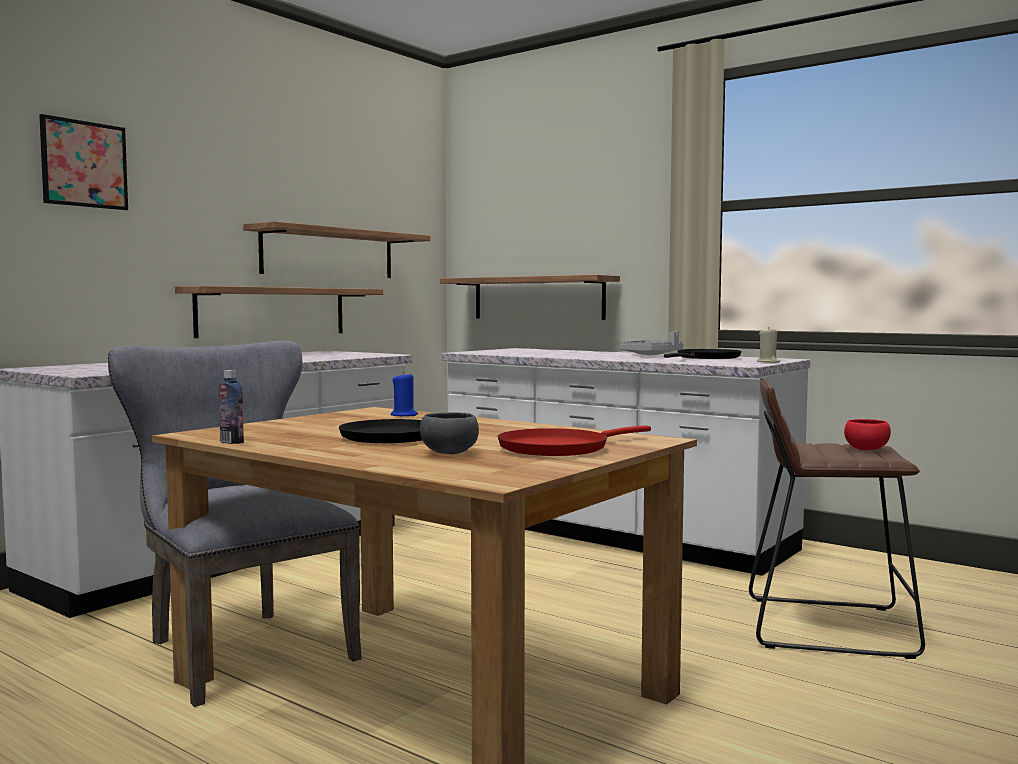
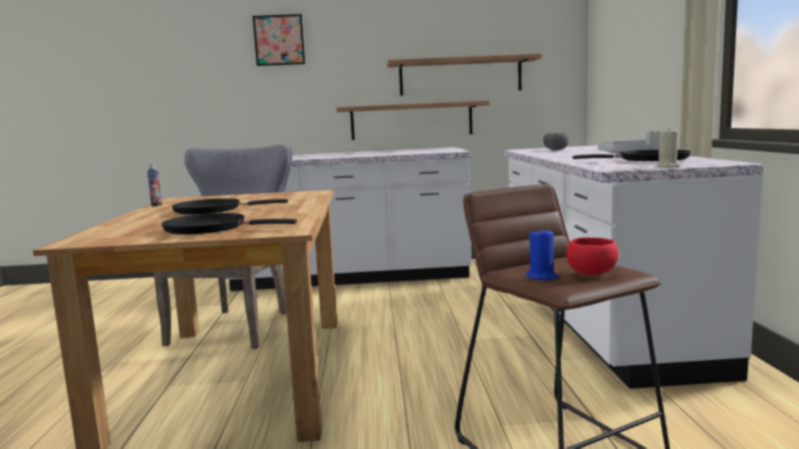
camera: 50 degrees right, 5 degrees up
blue candle [391,372,418,416] -> blue candle moved to [526,228,559,281]
grey bowl [420,412,479,454] -> grey bowl moved to [543,133,569,150]
shelf [440,275,620,320] -> none
red frying pan [498,425,651,456] -> black frying pan [161,213,297,235]

